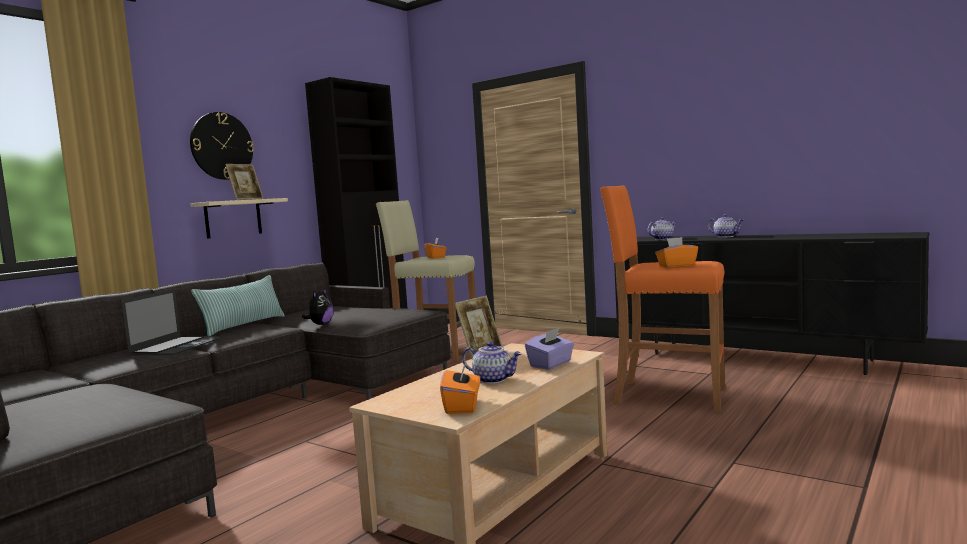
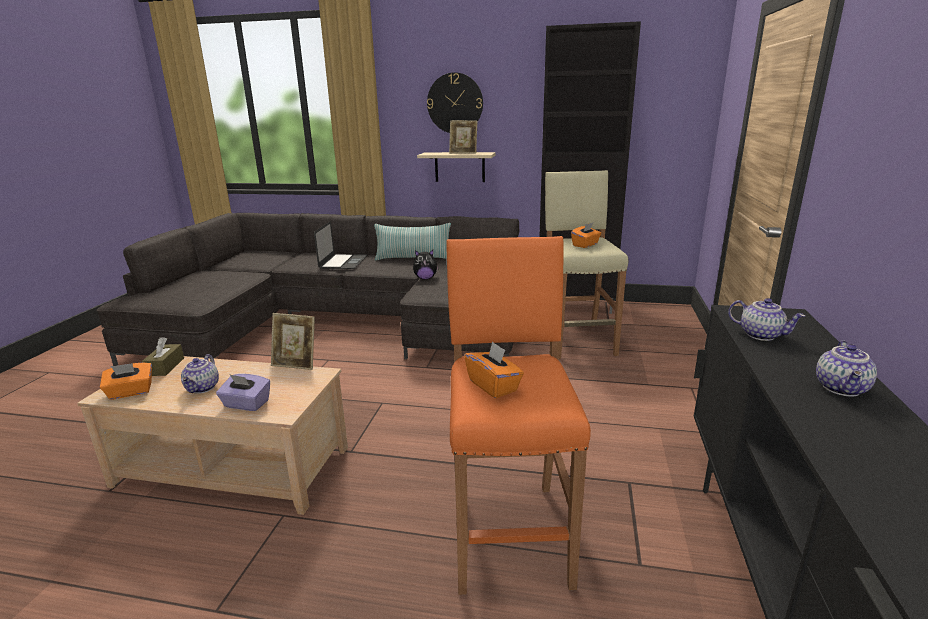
camera: 65 degrees right, 15 degrees up
laptop [122,289,221,355] -> laptop turned 75 degrees counterclockwise [314,221,367,269]
none -> brown tissue box [142,337,184,376]

